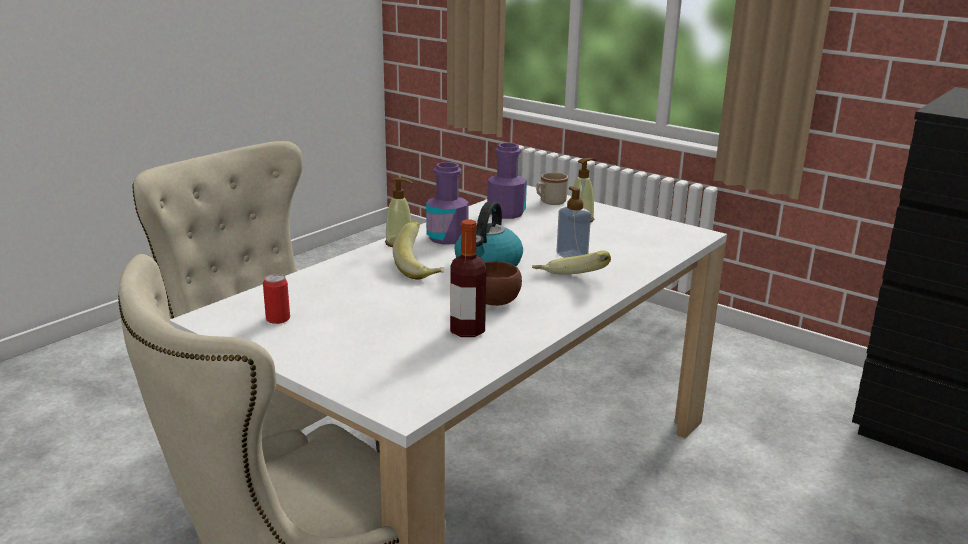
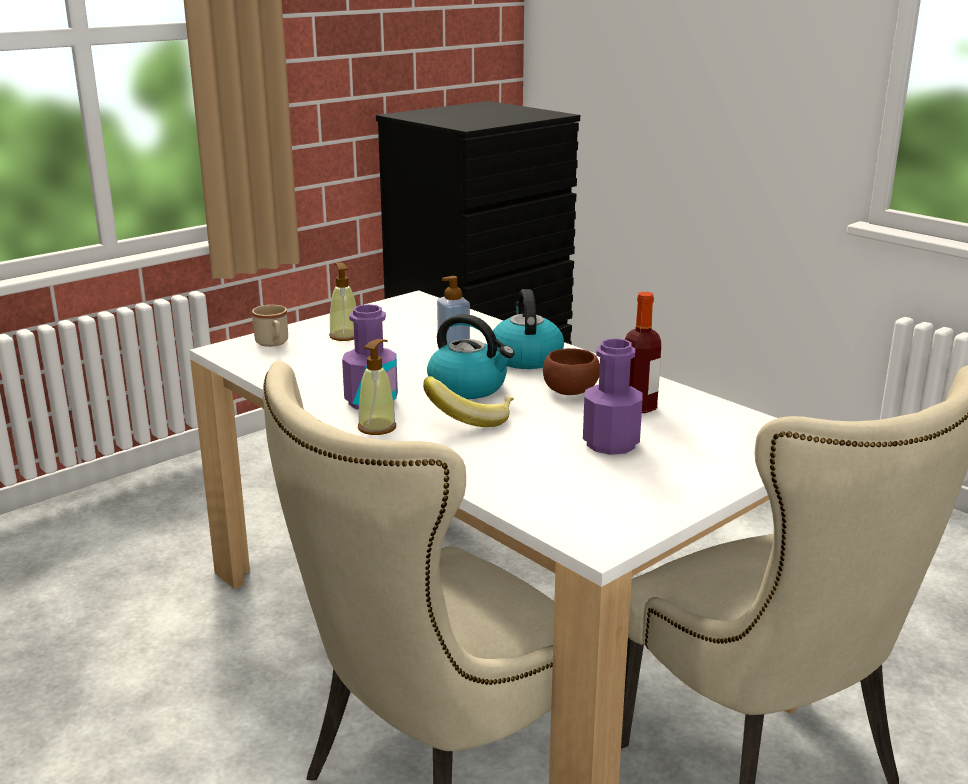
camera: 80 degrees left, 0 degrees up
can [263,273,290,324] -> none
purple bottle [487,143,527,219] -> purple bottle moved to [583,338,643,455]
banana [532,250,611,275] -> kettle [493,289,564,369]

